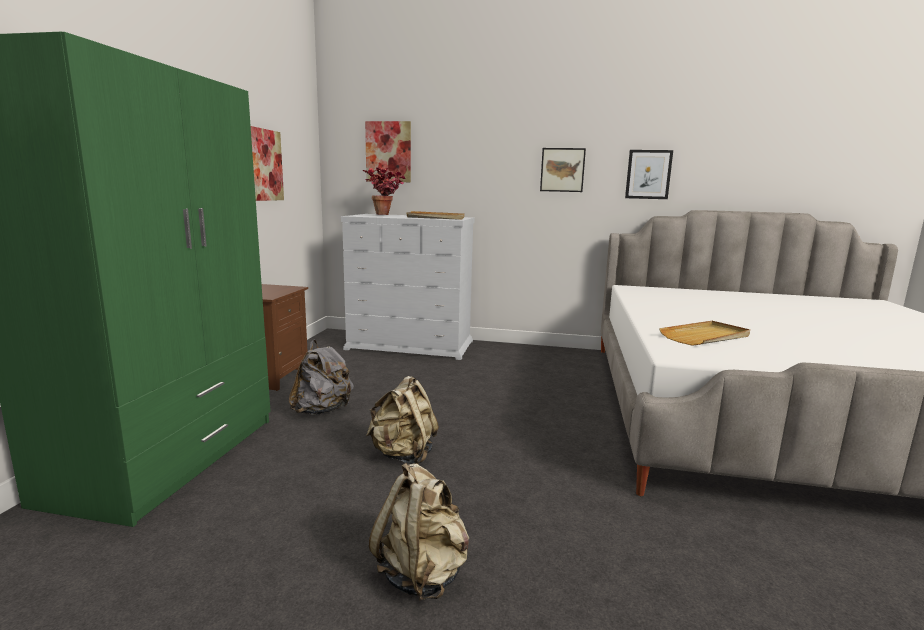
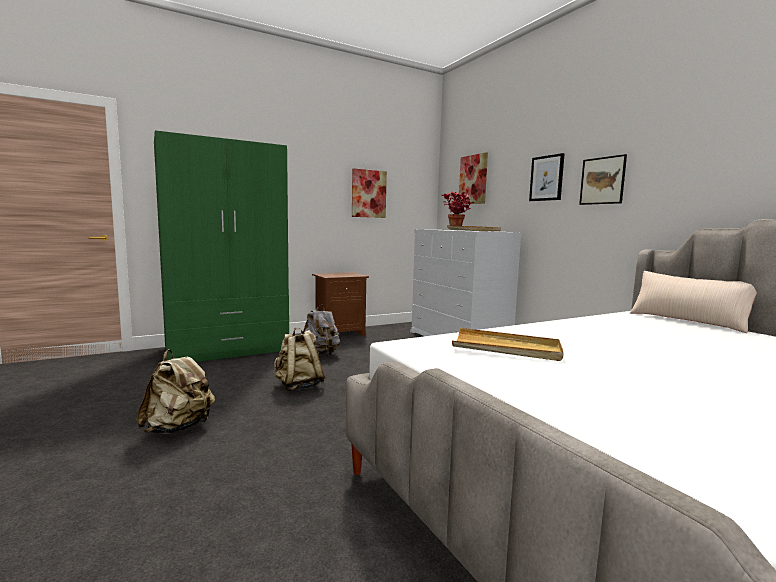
camera: 50 degrees right, 5 degrees down
picture [625,150,673,199] -> picture moved to [529,153,565,201]
none -> beige pillow [630,271,757,333]

